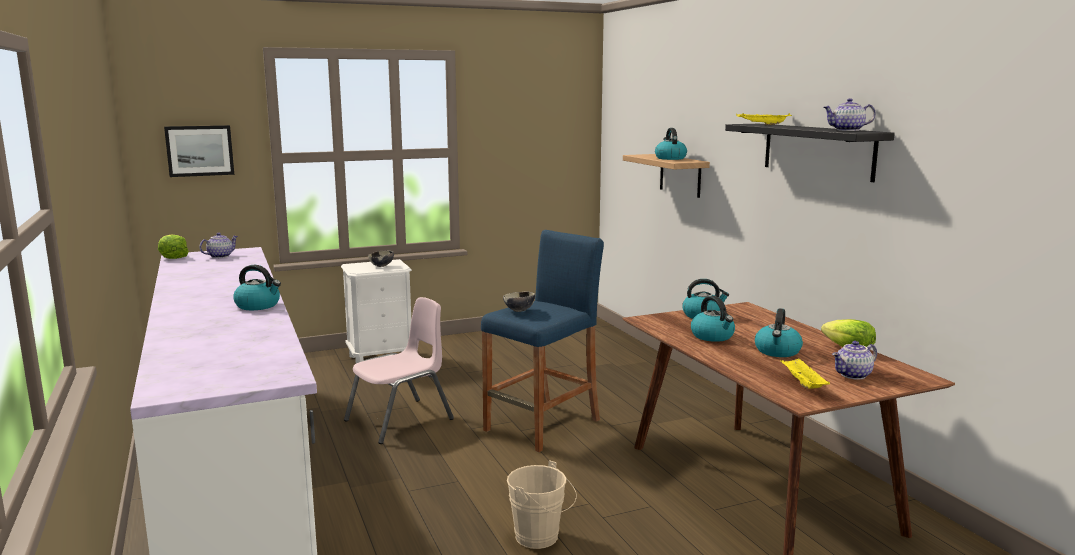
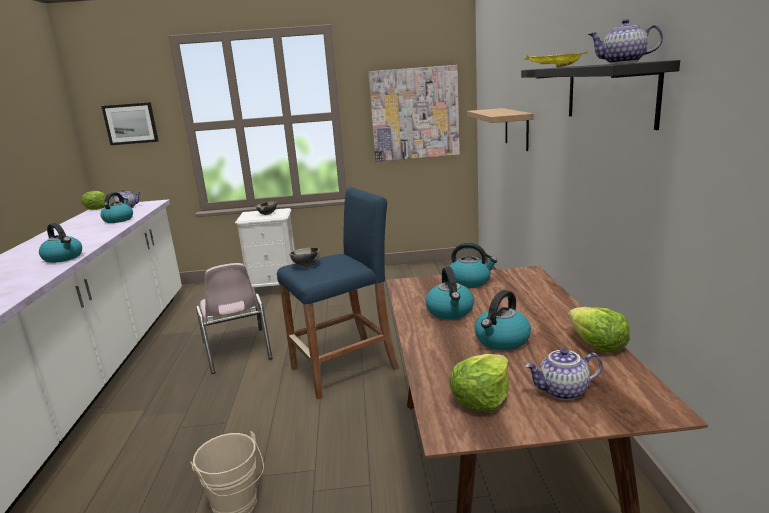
camera: 20 degrees right, 5 degrees up
pink chair [344,297,454,444] -> pink chair turned 90 degrees clockwise [196,263,272,374]
kettle [655,128,687,160] -> kettle moved to [100,192,133,223]
yellow tray [780,358,830,389] -> lettuce [450,354,509,412]
none -> picture [368,65,460,162]

